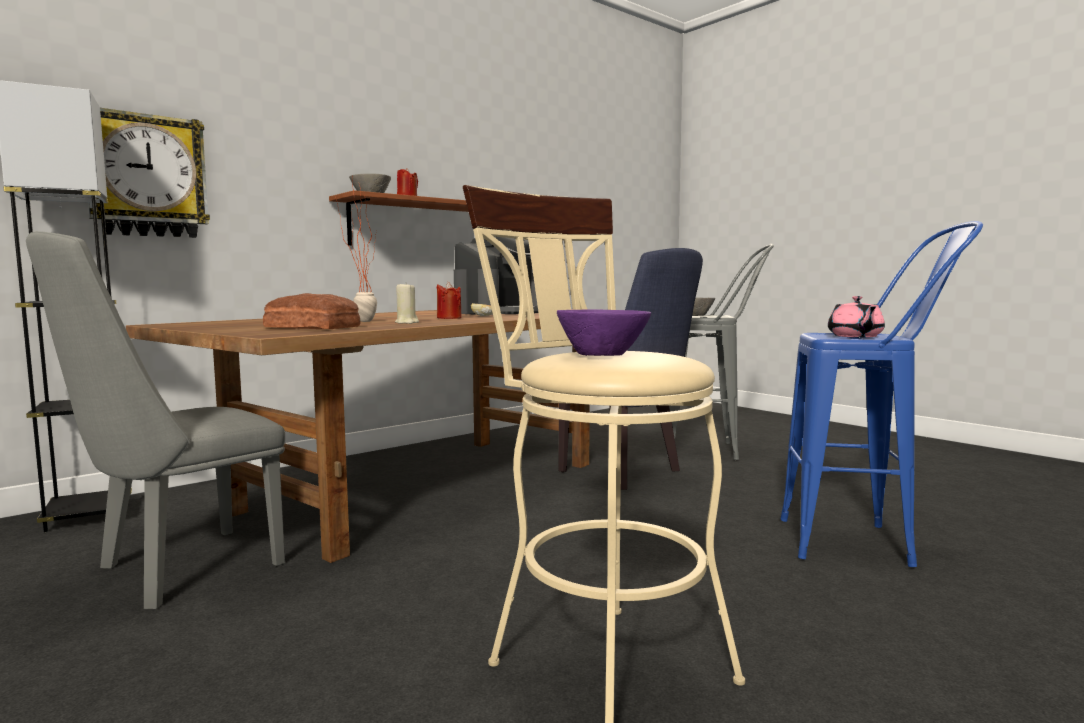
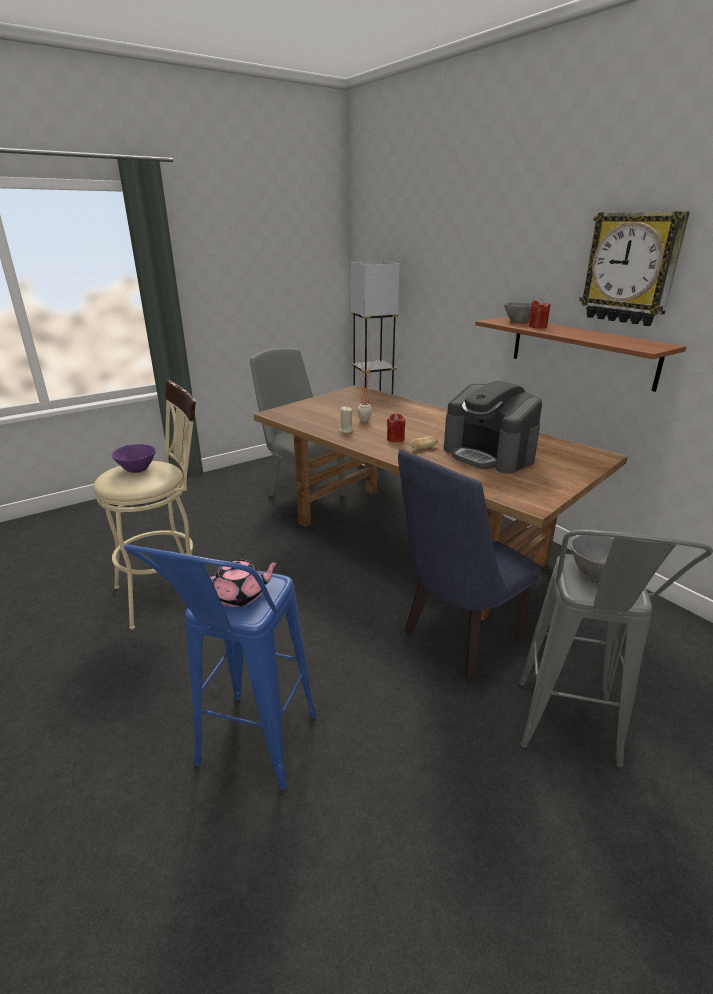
camera: 95 degrees right, 20 degrees up
wall clock [88,108,210,238] -> wall clock moved to [579,211,690,326]
bread [263,293,360,329] -> none
pink teapot [828,296,885,338] -> pink teapot turned 150 degrees clockwise [210,560,280,607]

